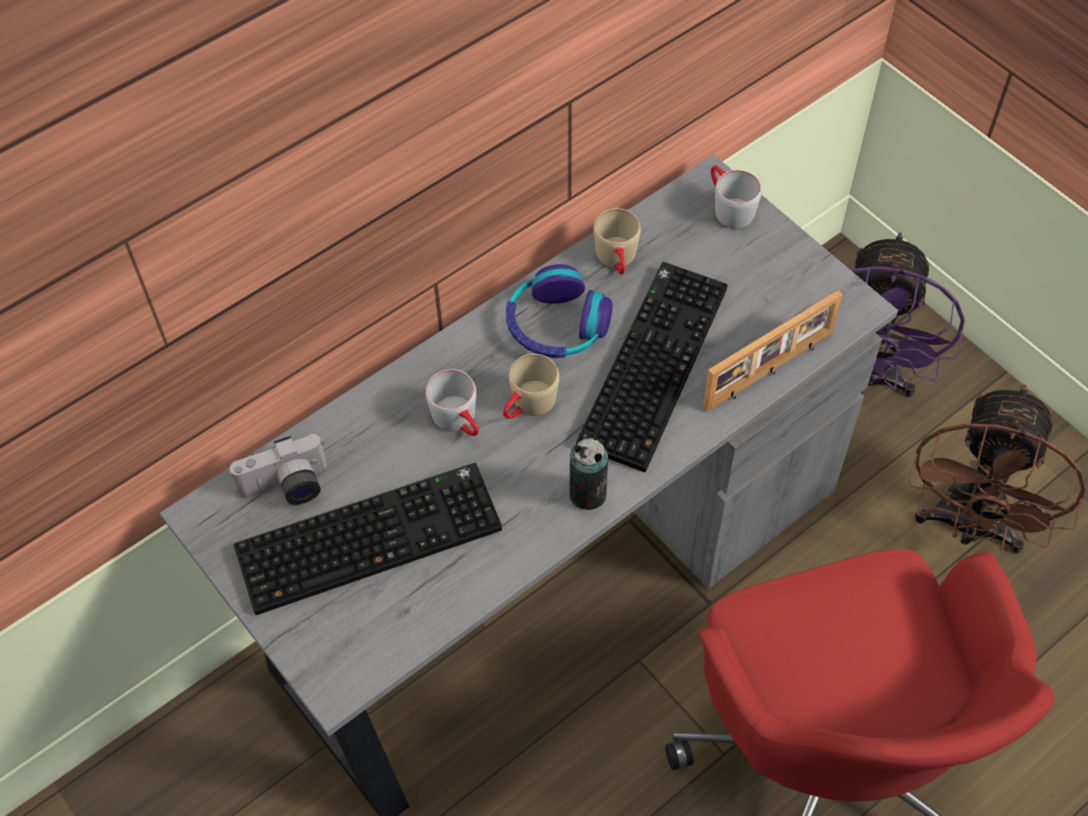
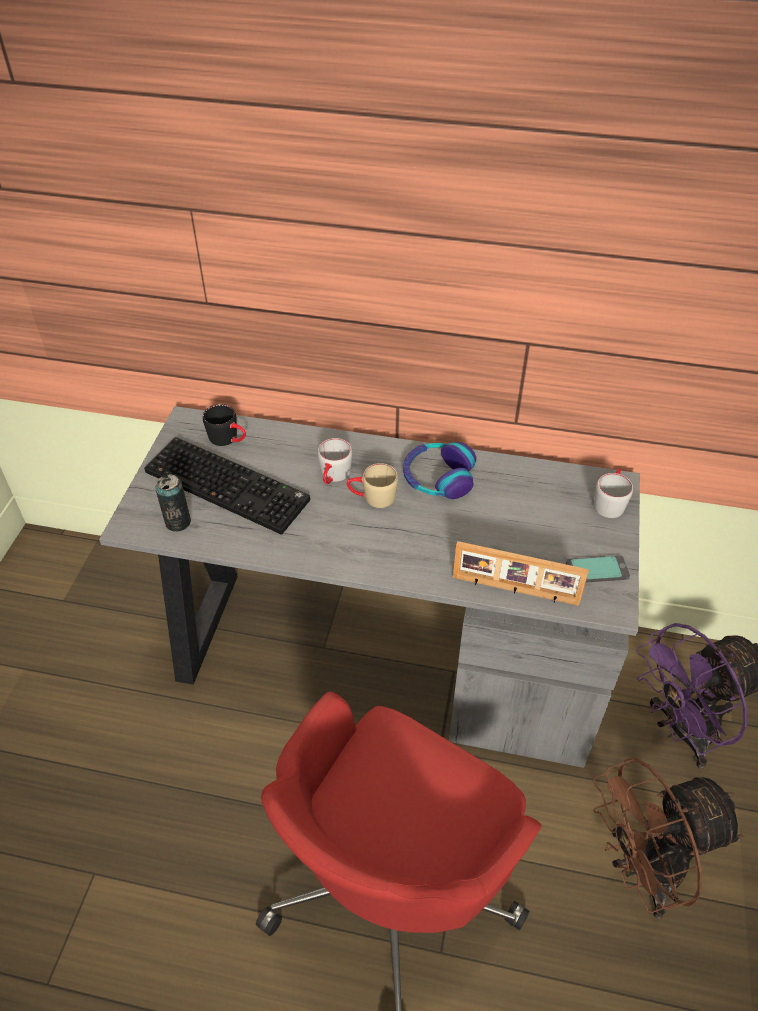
camera: 50 degrees right, 10 degrees down
camera [230,434,327,505] -> black mug [203,404,246,446]
can [569,438,608,510] -> can moved to [155,474,191,532]
keyboard [576,262,728,472] -> none
beige mug [593,208,641,275] -> none
none -> phone [566,555,630,583]

